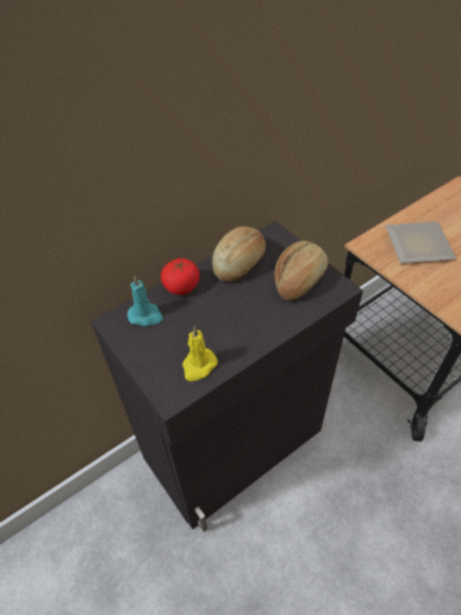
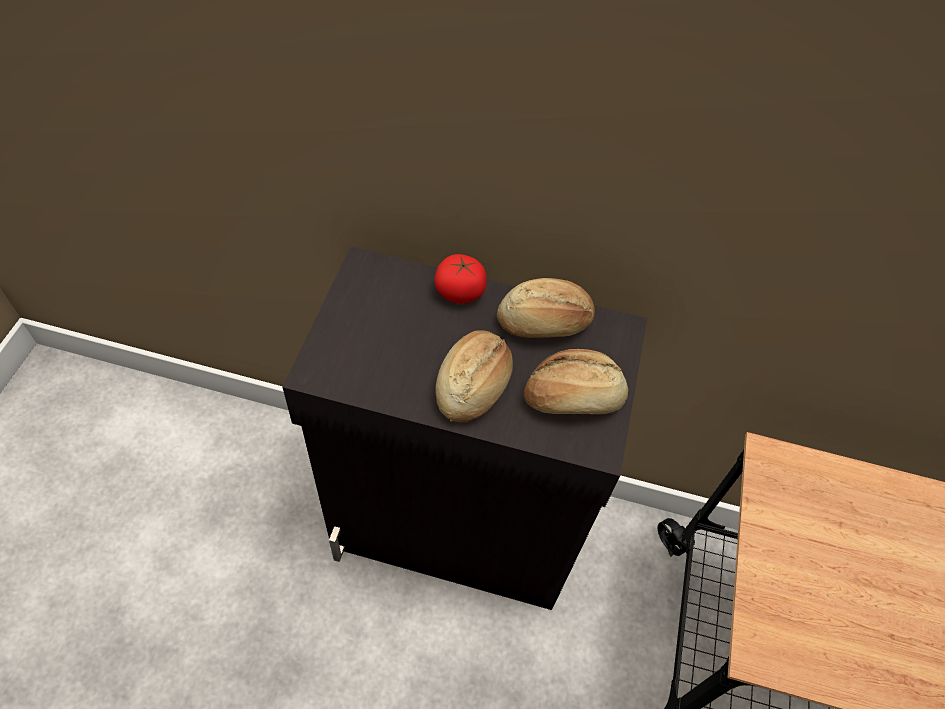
camera: 45 degrees right, 5 degrees up
turquoise candle [127,275,163,327] -> none
yellow candle [182,326,218,381] -> none
plate [385,222,456,263] -> none
none -> bread [436,330,513,422]

